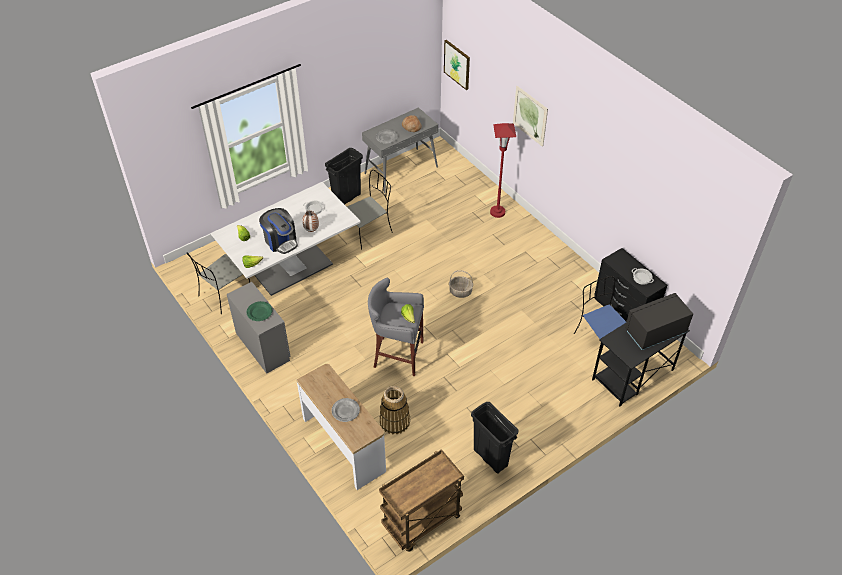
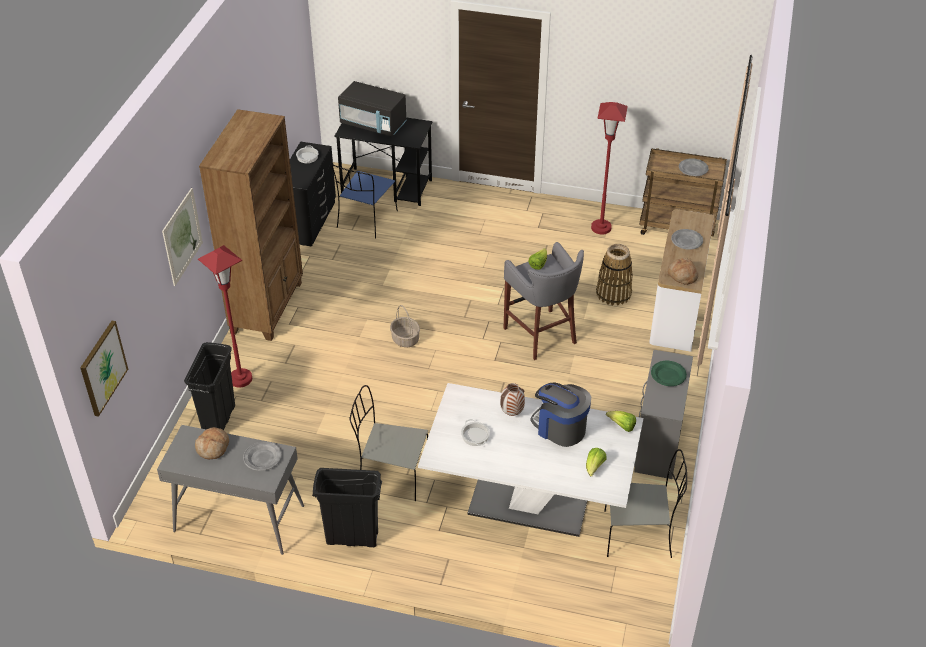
camera: 130 degrees left, 5 degrees down
coffee machine [259,208,298,254] -> coffee machine turned 60 degrees counterclockwise [530,383,591,447]
black trash can [471,402,519,474] -> black trash can moved to [184,342,235,430]
none -> brown bookcase [199,109,303,341]
none -> red floor lamp [591,102,628,234]
none -> bread [668,258,698,285]
none -> grey plate [679,158,708,176]

